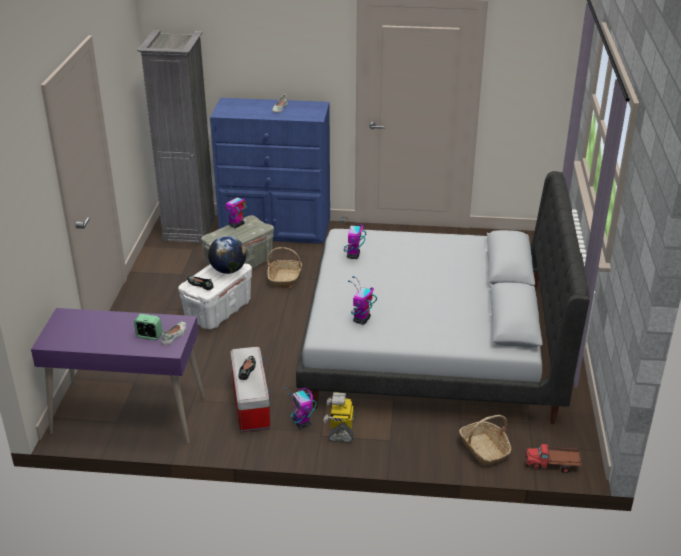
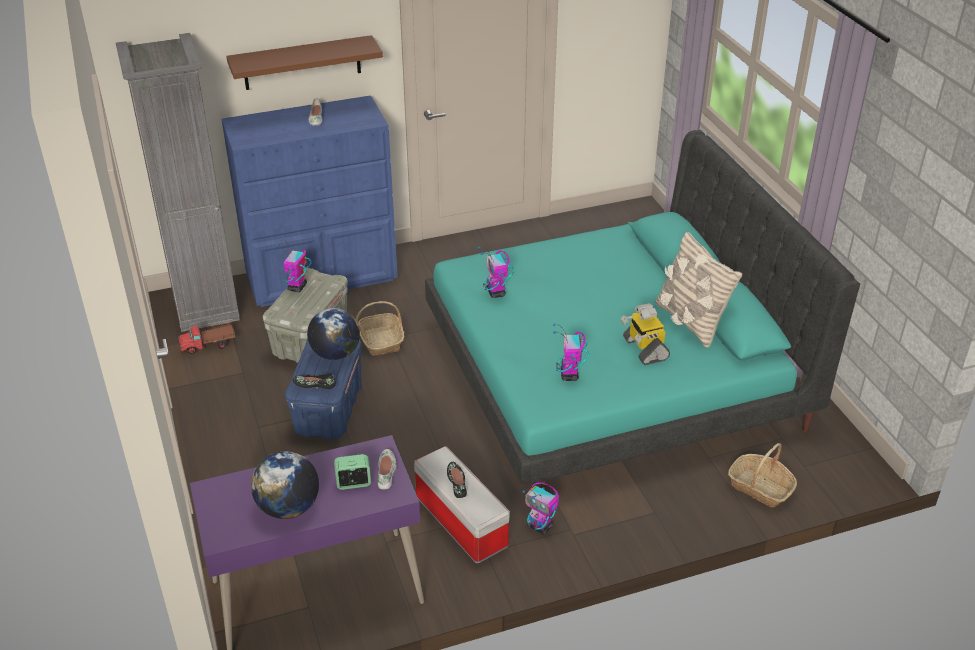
camera: 25 degrees left, 5 degrees up
white storage box [178,263,252,329] -> blue storage box [285,339,362,440]
grey bed [296,171,590,424] -> turquoise bed [425,130,860,488]
toy robot [324,392,356,443] -> toy robot moved to [621,303,670,365]
toy truck [525,444,582,473] -> toy truck moved to [178,322,235,354]
none -> brown shelf [226,35,383,90]
none -> globe [251,451,319,519]
none -> beige pillow [655,232,742,348]

